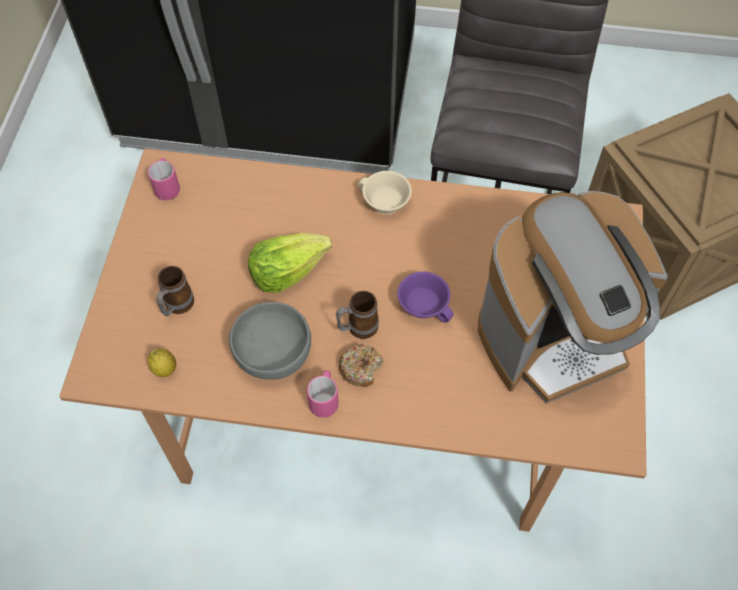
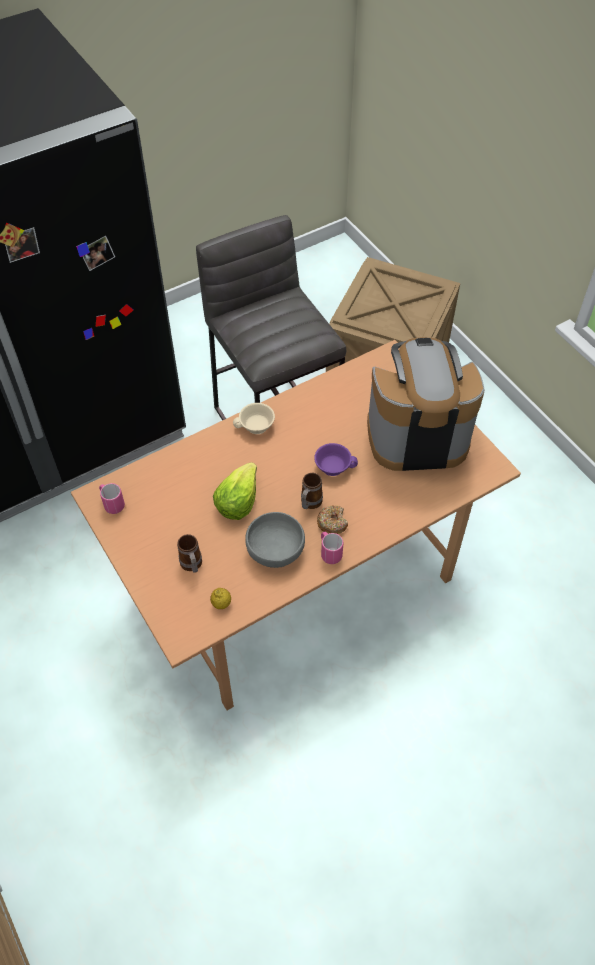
camera: 40 degrees left, 5 degrees down
coffee machine [478,191,668,404] -> coffee machine turned 120 degrees counterclockwise [367,337,485,471]

